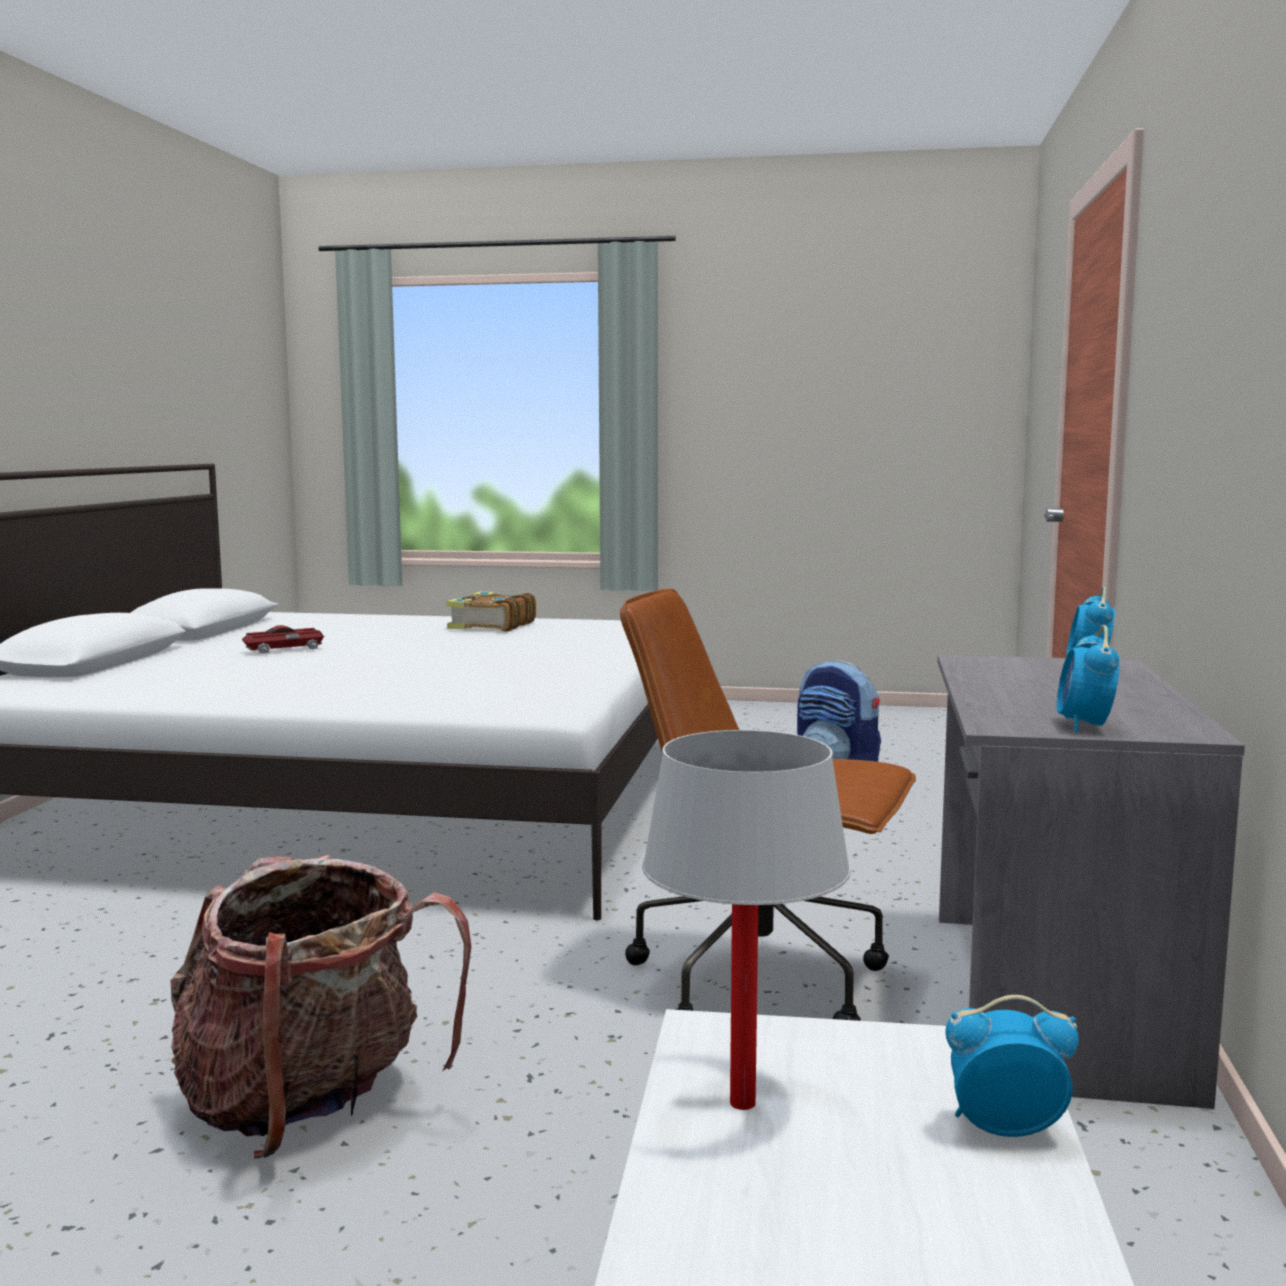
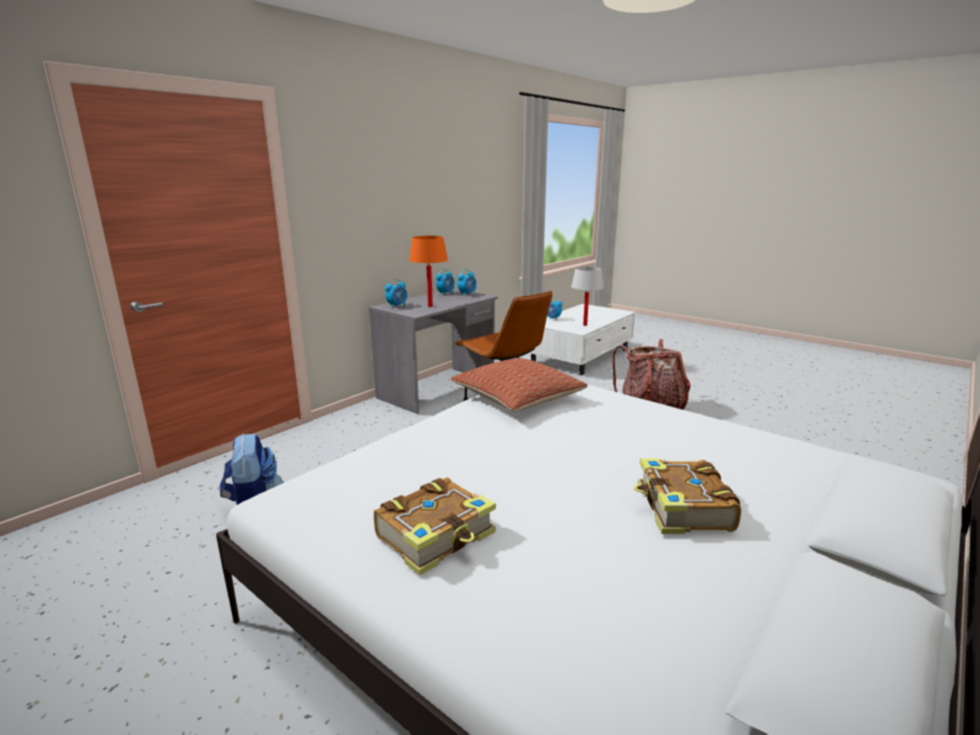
camera: 150 degrees left, 10 degrees up
toy car [242,625,324,654] -> book [634,458,741,534]
none -> orange table lamp [409,236,448,307]
none -> alarm clock [436,269,455,295]
none -> pillow [451,358,588,412]

